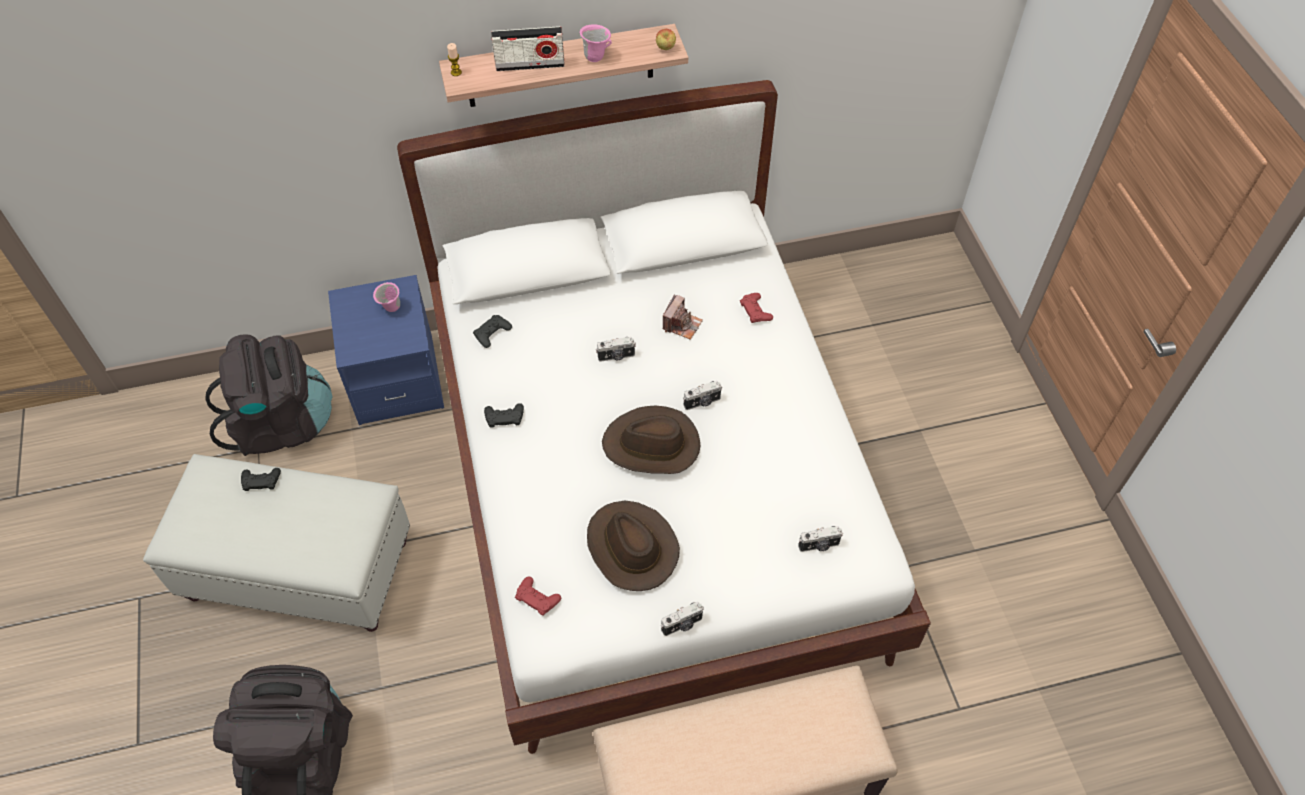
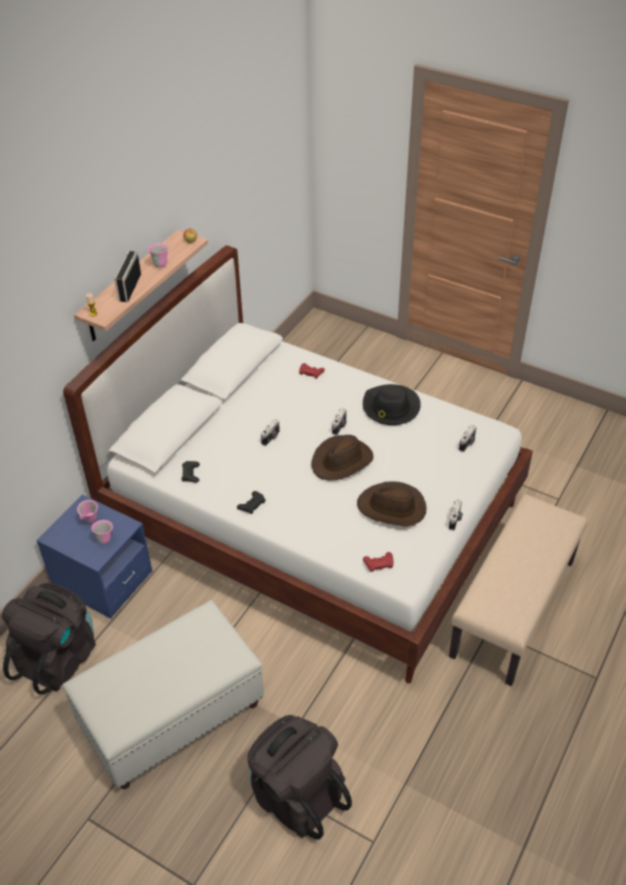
camera: 45 degrees left, 10 degrees down
black game controller [241,468,281,491] -> none
radio [491,26,565,71] -> radio turned 150 degrees clockwise [114,251,141,302]
camera [663,294,703,340] -> none
none -> pink mug [91,520,113,544]
none -> black hat [363,384,421,425]

